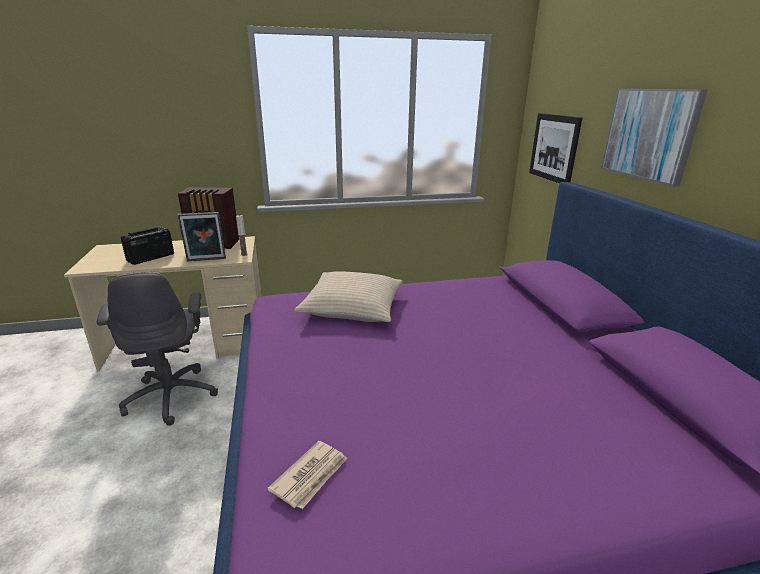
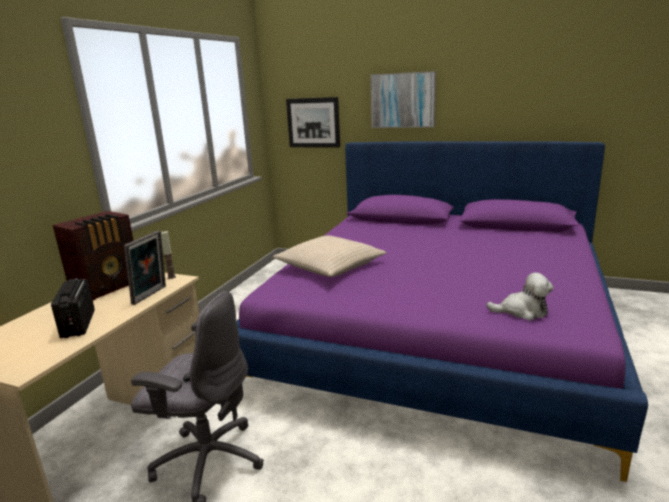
camera: 55 degrees left, 5 degrees down
newspaper [267,441,347,509] -> plush toy [486,272,554,320]

